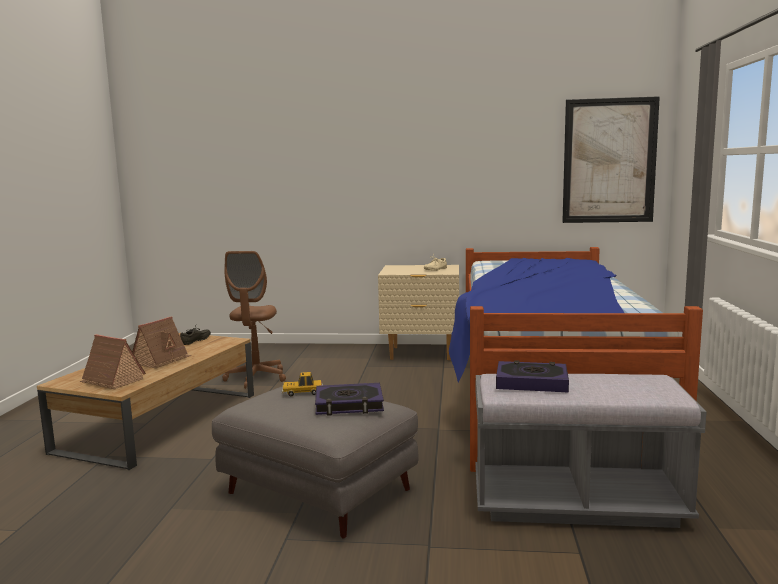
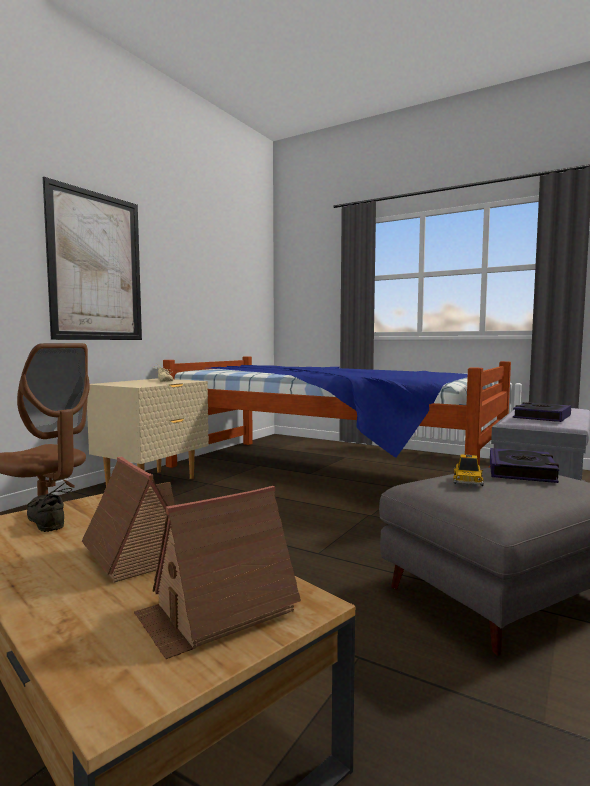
camera: 65 degrees left, 5 degrees down
picture [562,96,660,223] -> picture moved to [43,177,142,340]

